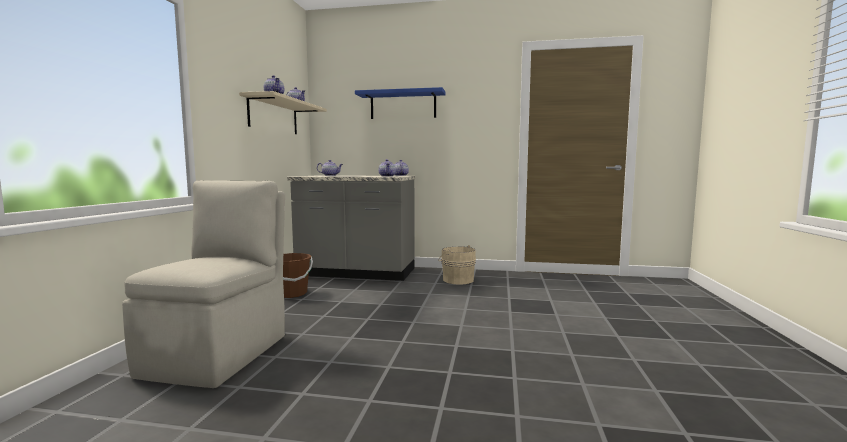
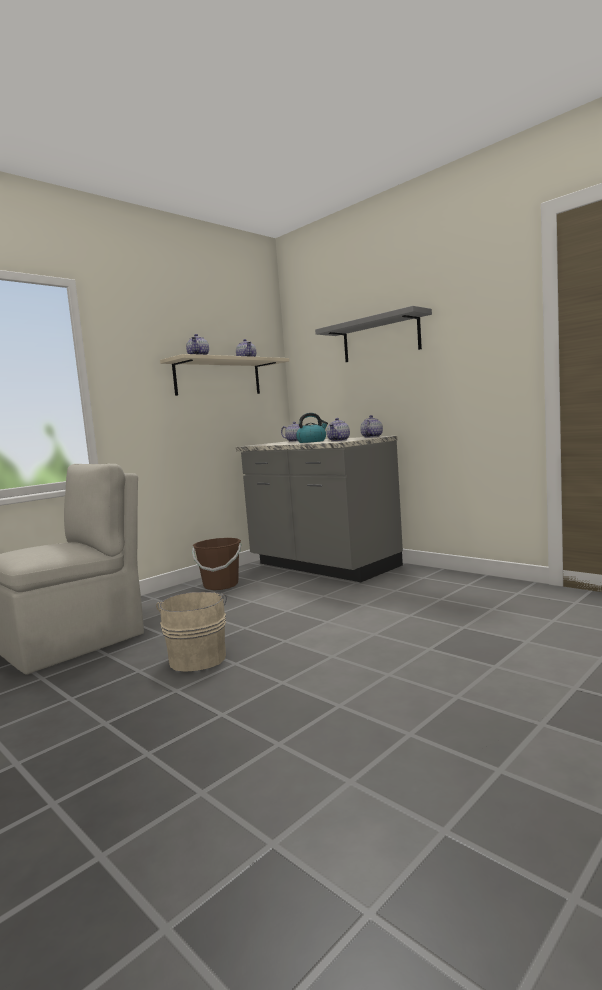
camera: 35 degrees right, 0 degrees up
blue shelf [355,87,446,119] -> grey shelf [315,306,432,362]
beige bucket [438,245,476,285] -> beige bucket moved to [156,592,227,672]
none -> kettle [296,413,328,443]

